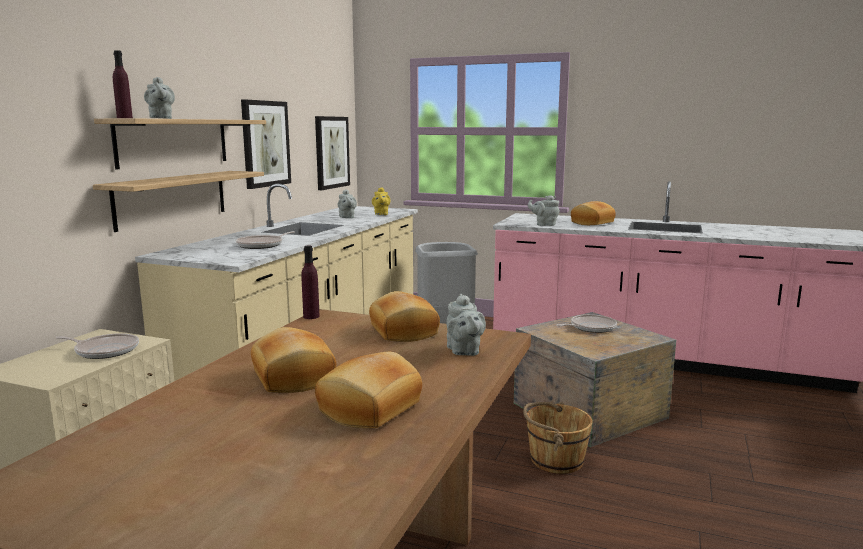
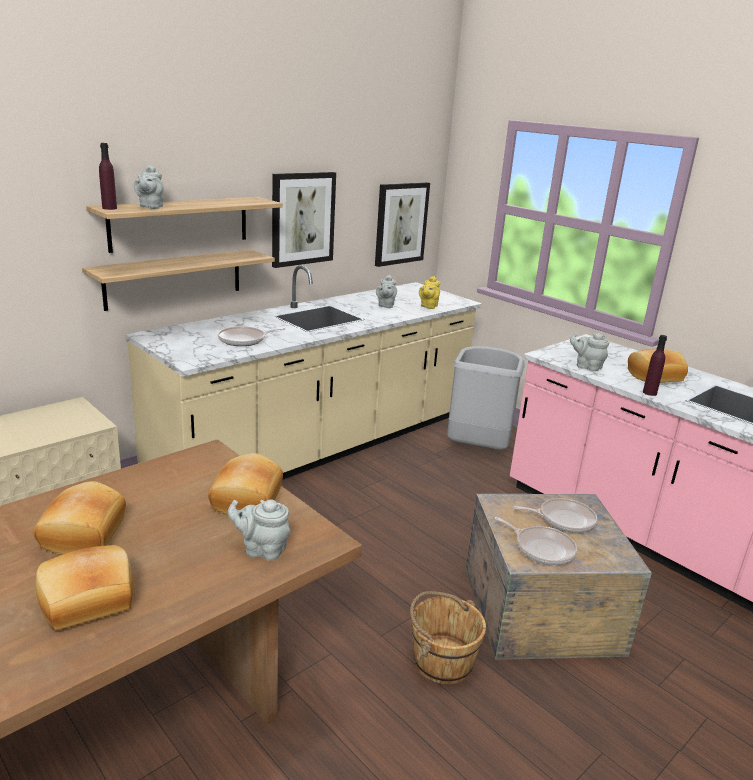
camera: 25 degrees right, 10 degrees up
frying pan [56,333,139,359] -> frying pan moved to [494,517,577,565]
purple bottle [301,246,320,319] -> purple bottle moved to [643,335,667,396]
grey teapot [446,294,486,356] -> grey teapot turned 90 degrees clockwise [227,500,290,561]

